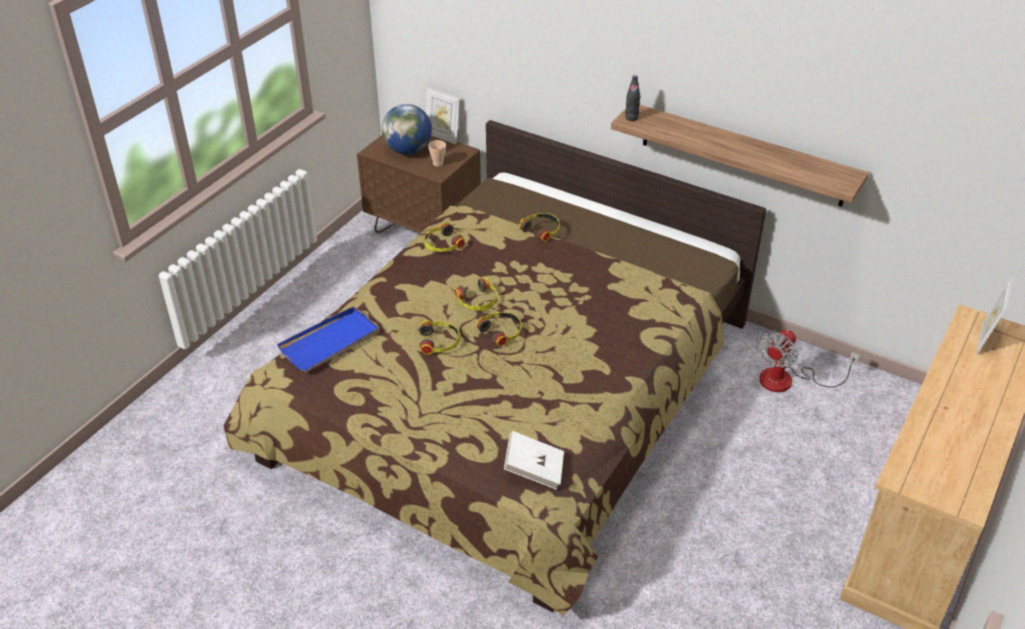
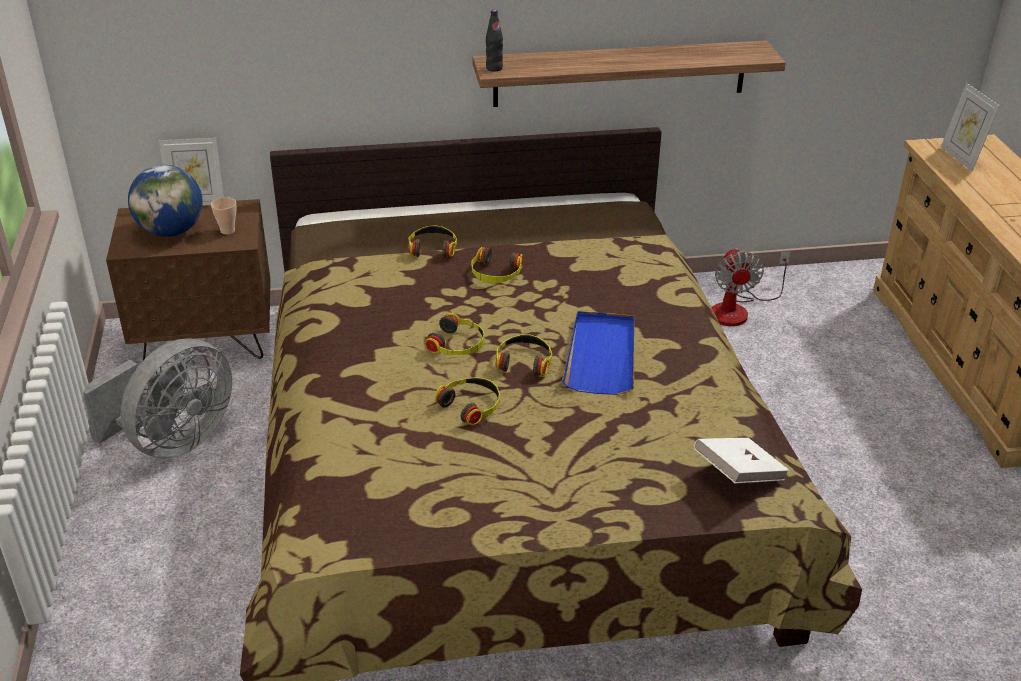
camera: 40 degrees left, 5 degrees down
blue tray [277,306,380,372] -> blue tray moved to [562,311,634,395]
headphones [424,222,465,252] -> headphones moved to [471,247,523,284]
none -> grey fan [83,338,232,459]

